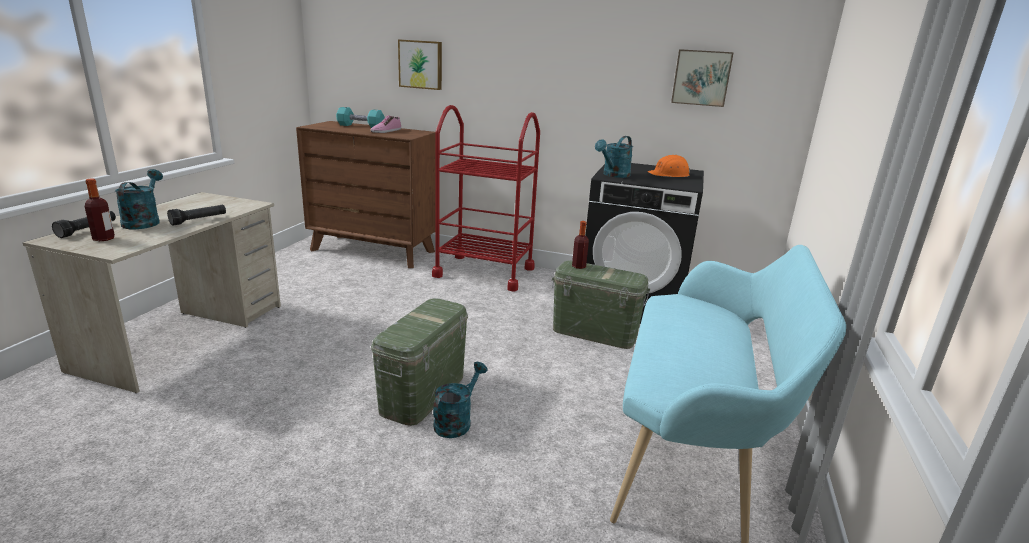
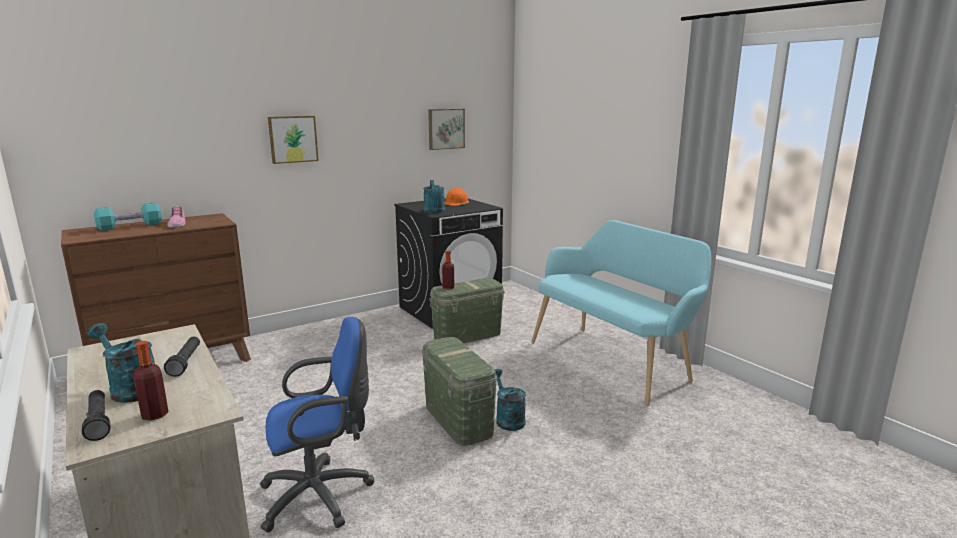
camera: 50 degrees left, 5 degrees down
picture [398,40,442,90] -> picture moved to [268,116,319,164]
red cart [432,105,540,291] -> none
none -> blue office chair [260,317,375,532]

